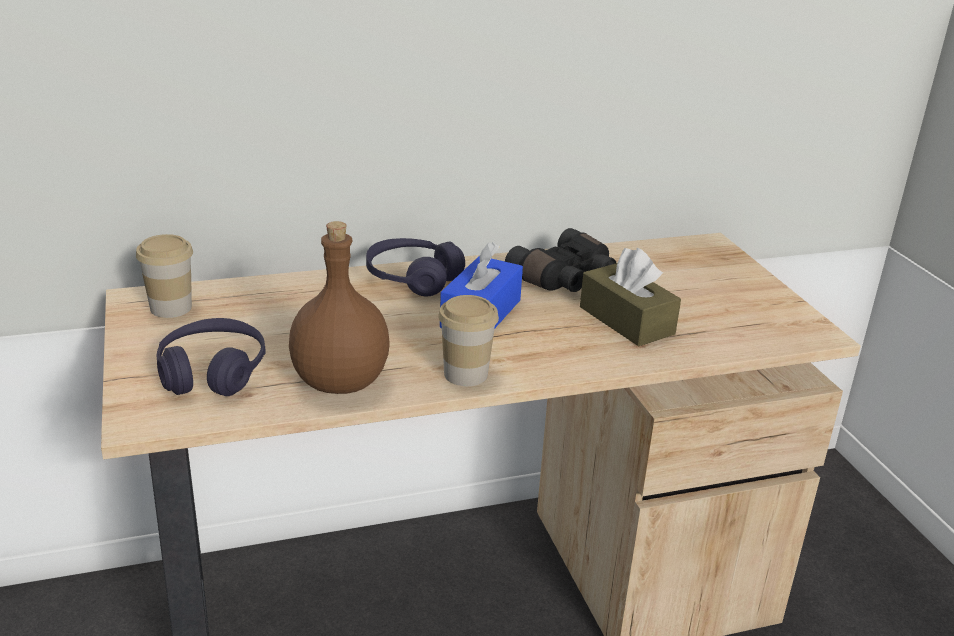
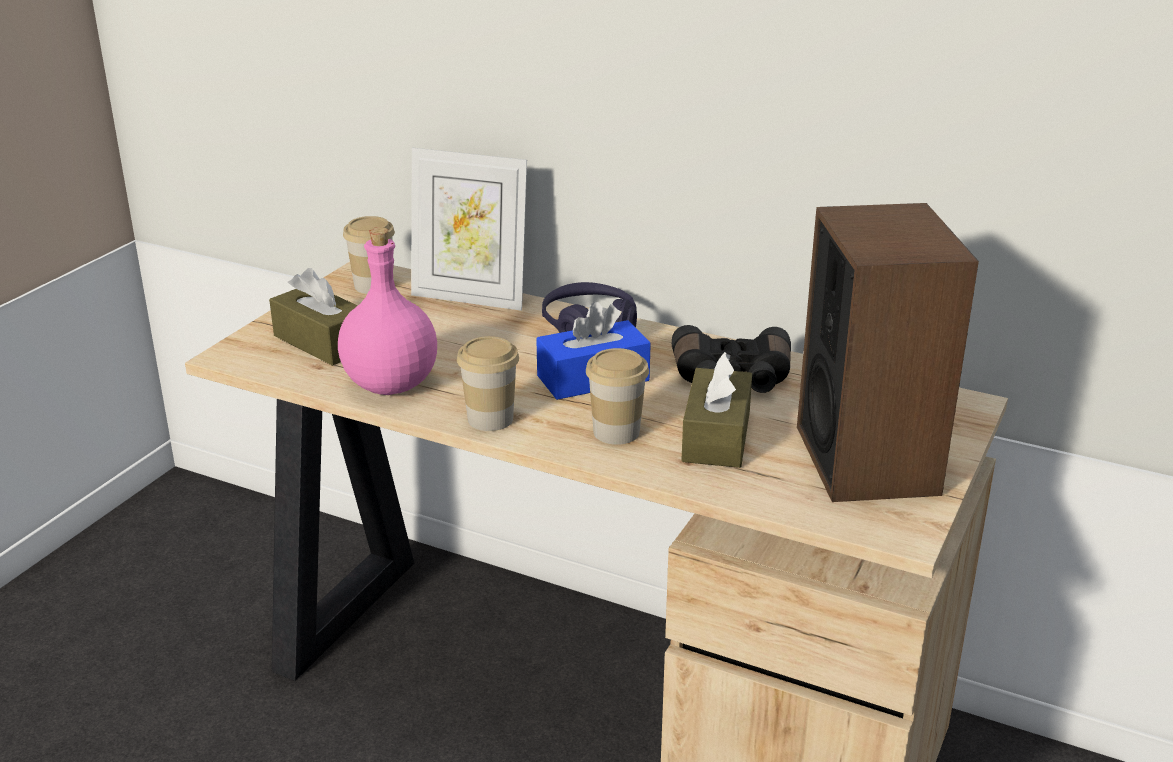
camera: 45 degrees right, 0 degrees up
purple headphones [156,318,266,396] -> brown tissue box [269,268,358,366]
brown bottle [289,221,390,394] -> pink bottle [338,227,437,395]
none -> picture frame [411,148,527,311]
none -> cup [586,348,649,445]
none -> speaker [797,203,979,502]

